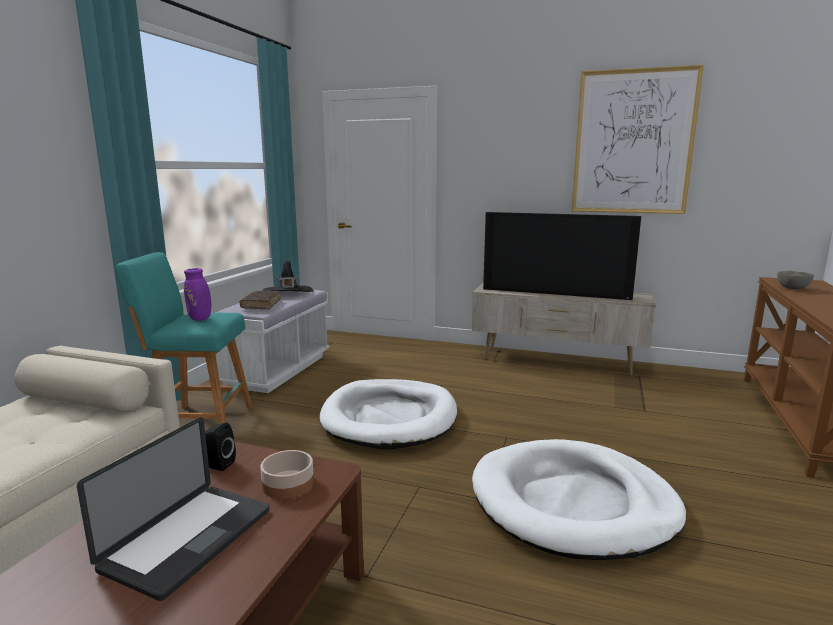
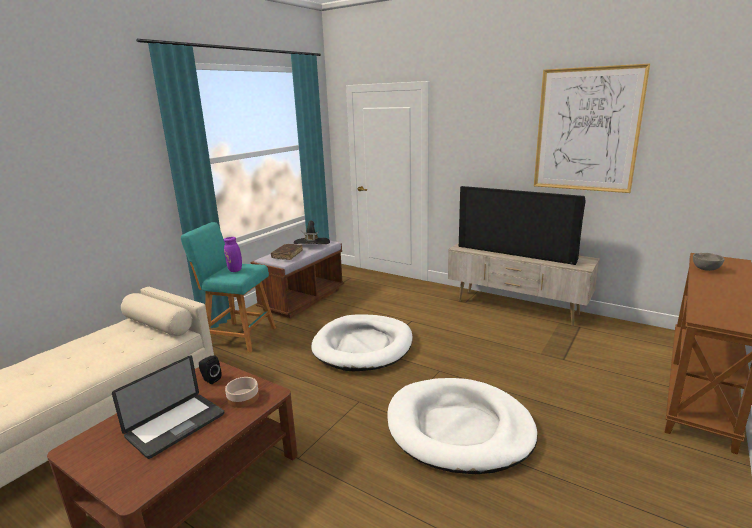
camera: 15 degrees right, 5 degrees up
white bench [215,290,330,393] -> brown bench [251,241,344,318]

